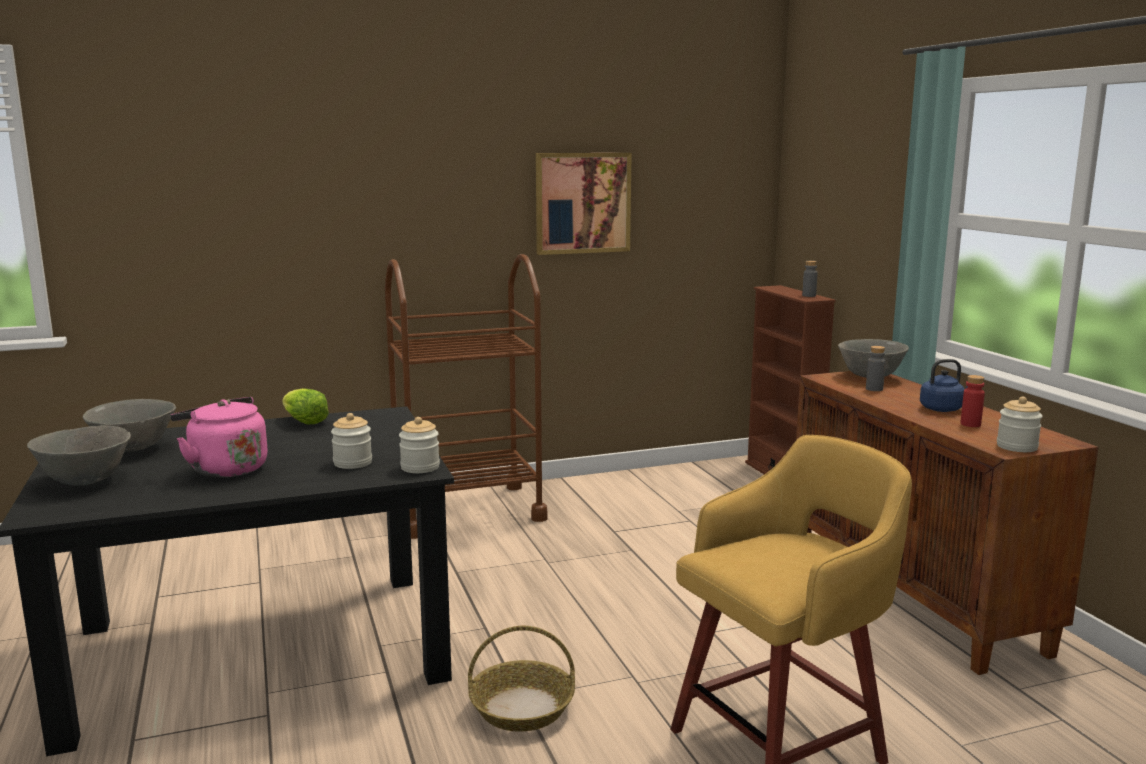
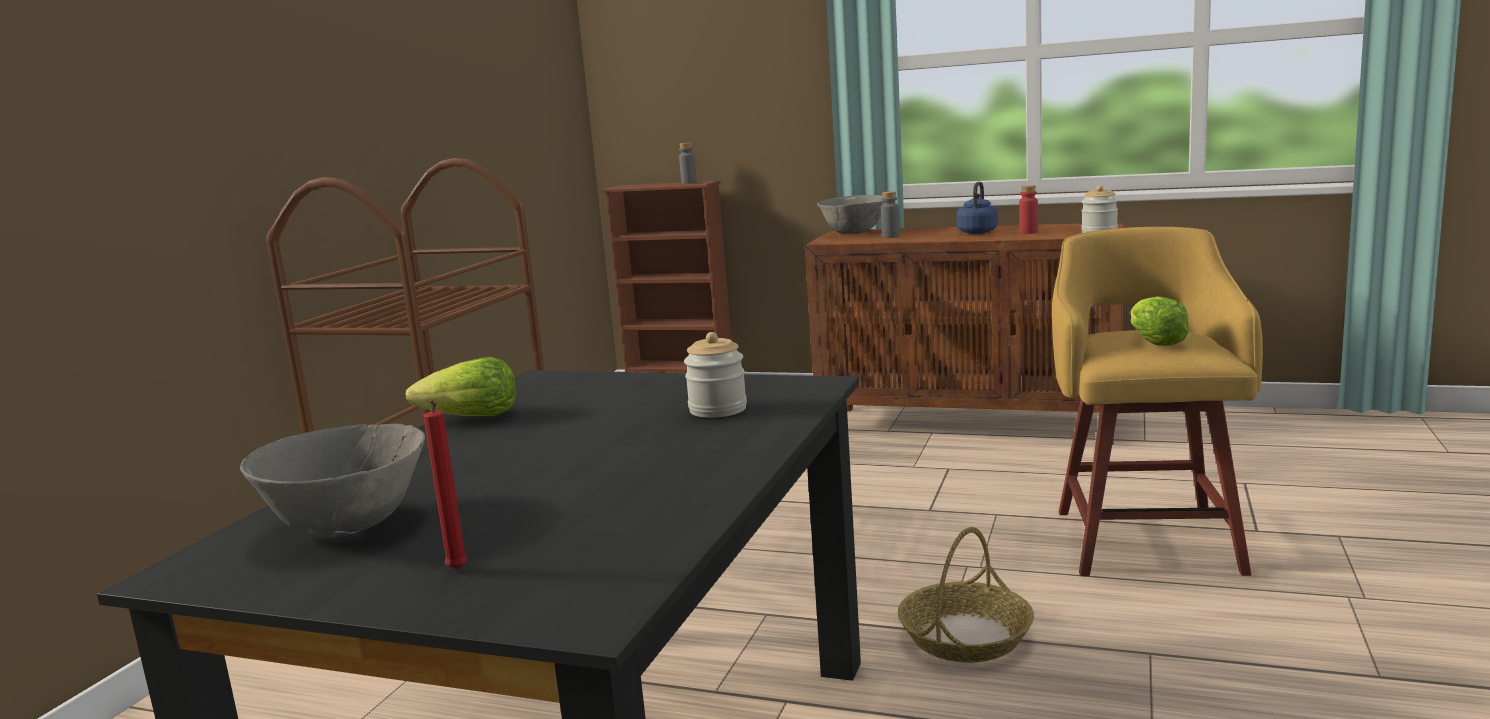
camera: 50 degrees left, 0 degrees up
grey bowl [27,425,131,486] -> red candle [424,400,468,570]
pink kettle [170,397,268,478] -> none
jar [399,417,440,473] -> none
picture [536,153,632,255] -> none
none -> lettuce [1131,296,1189,346]

